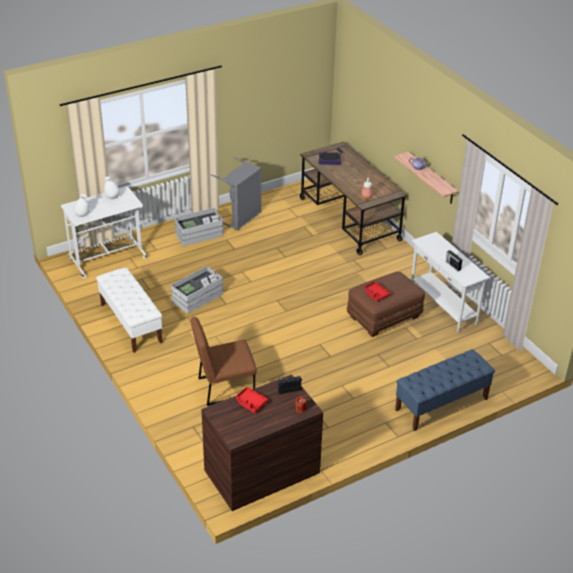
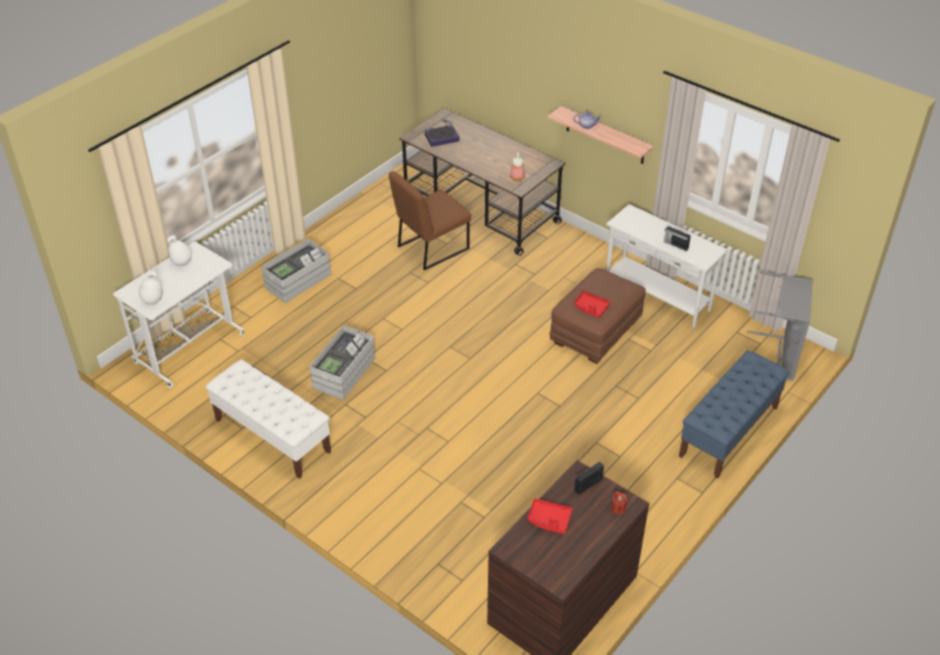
camera: 20 degrees left, 5 degrees up
brown chair [191,316,257,406] -> brown chair moved to [389,171,471,270]
grey laundry basket [211,158,261,230] -> grey laundry basket moved to [747,272,813,381]

